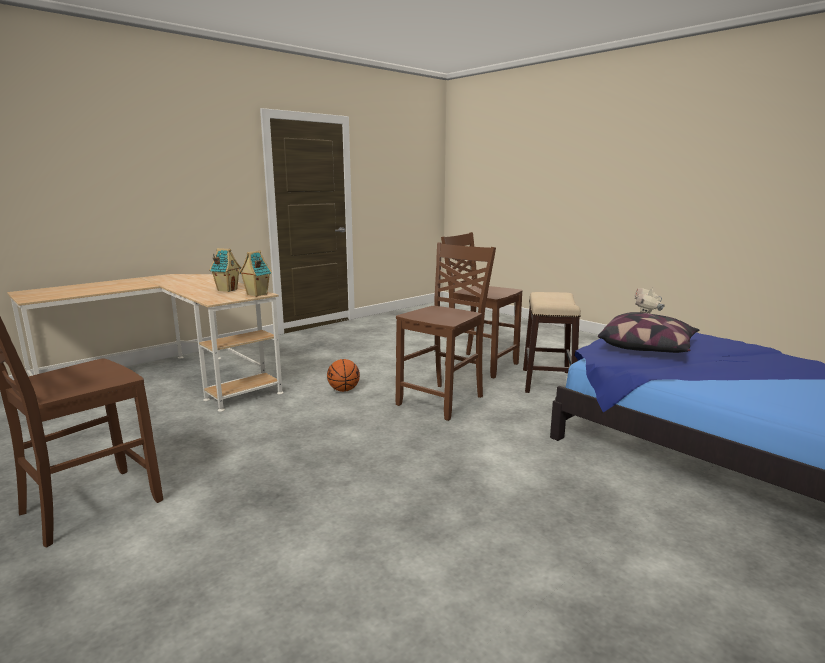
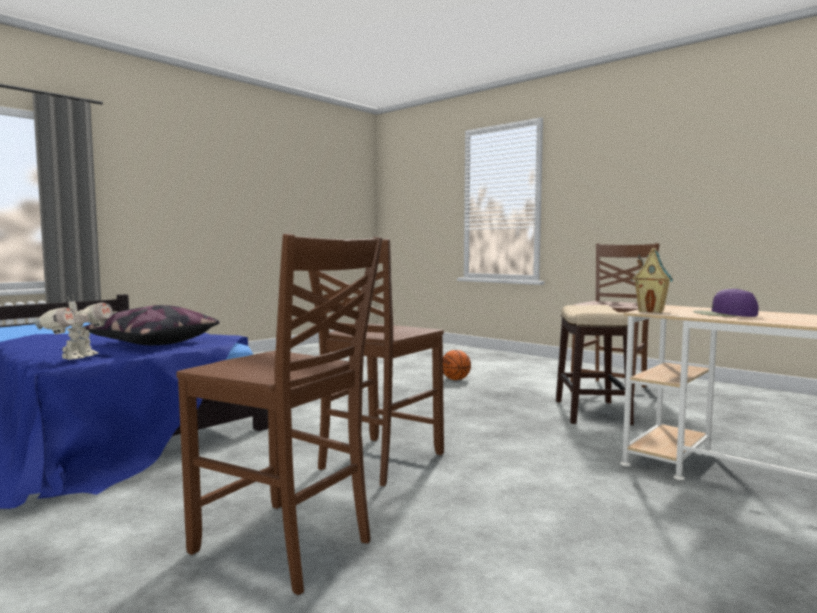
camera: 175 degrees right, 10 degrees down
toy house [209,248,241,292] -> purple cap [693,288,758,317]
basketball [327,359,360,392] -> basketball moved to [443,350,471,380]
stool [523,292,581,393] -> stool moved to [556,305,634,425]

